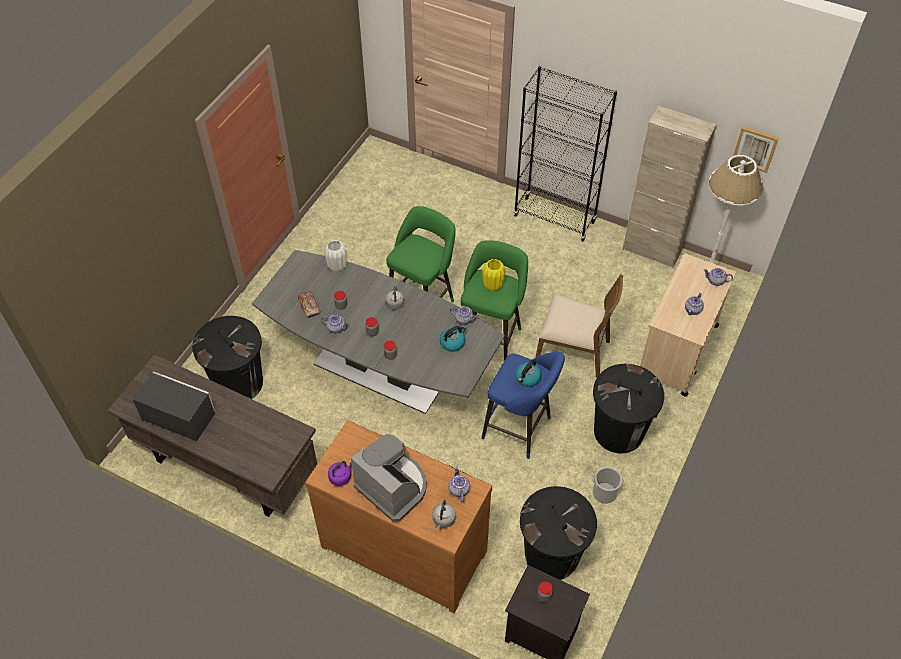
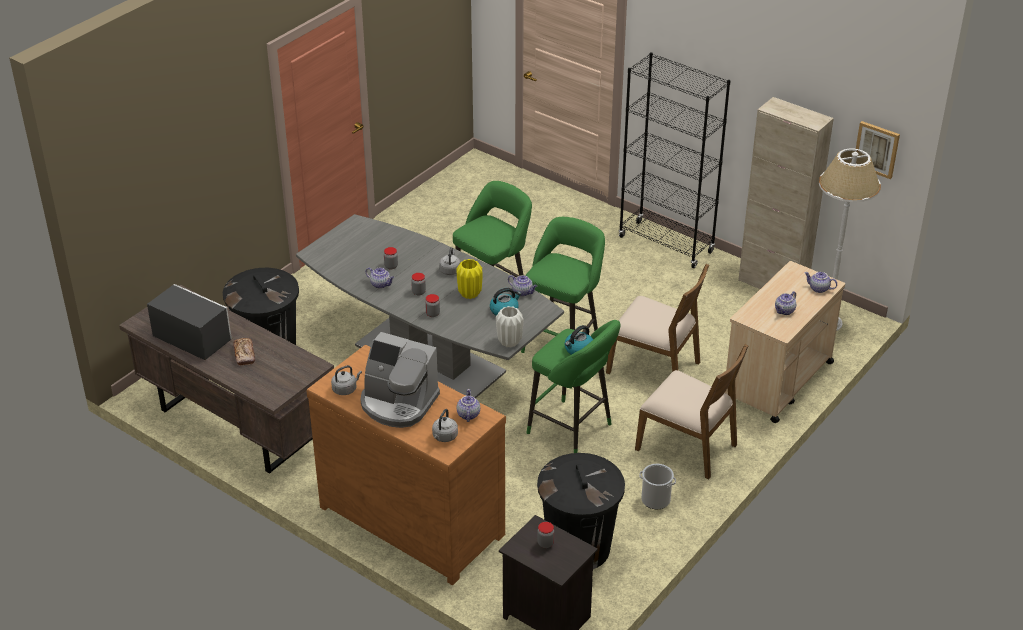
camera: 10 degrees right, 15 degrees down
bread [297,292,320,318] -> bread moved to [233,338,255,366]
white vase [324,240,347,272] -> white vase moved to [496,306,523,348]
purple kettle [328,461,352,486] -> grey kettle [331,365,362,395]
coffee machine [351,434,427,522] -> coffee machine turned 150 degrees clockwise [360,332,440,428]
blue stool [481,352,565,459] -> green stool [527,320,621,453]
yellow vase [482,259,506,291] -> yellow vase moved to [456,259,483,299]
black trash can [593,364,664,454] -> brown chair [635,344,748,479]

